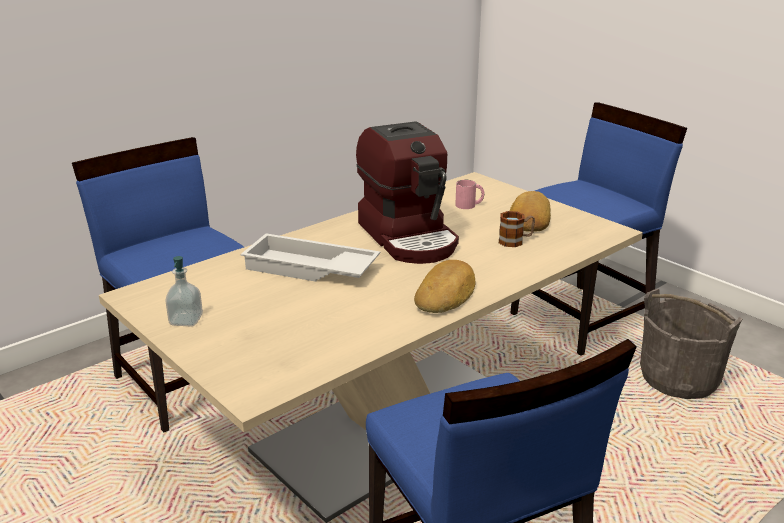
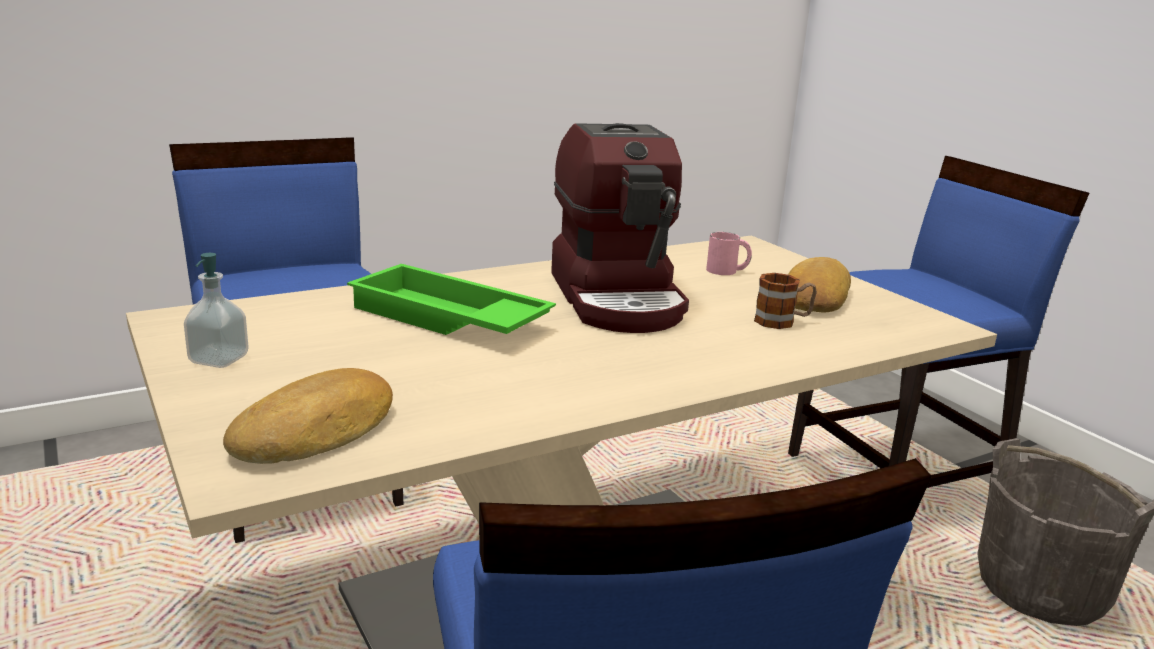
camera: 10 degrees right, 5 degrees down
white tray [241,233,380,282] -> green tray [347,264,556,335]
bread [414,260,475,313] -> bread moved to [223,368,393,464]

